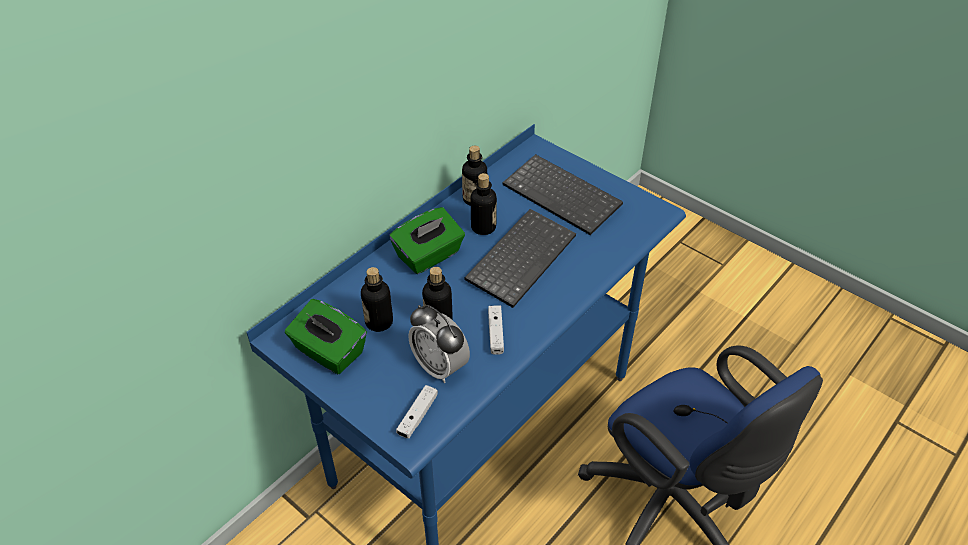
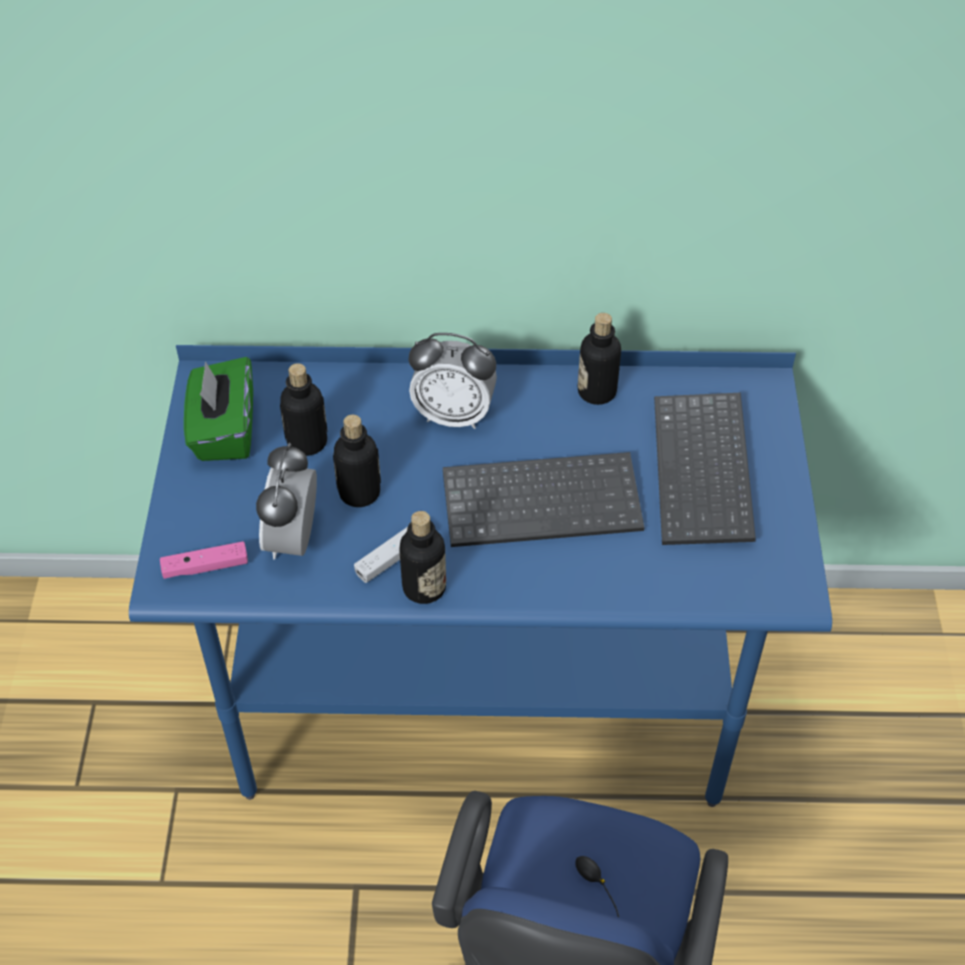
camera: 50 degrees right, 5 degrees up
green tissue box [389,207,465,274] -> alarm clock [408,333,497,429]
white game controller [396,385,438,438] -> pink game controller [160,541,248,579]
bottle [471,173,497,235] -> bottle moved to [399,511,446,604]

